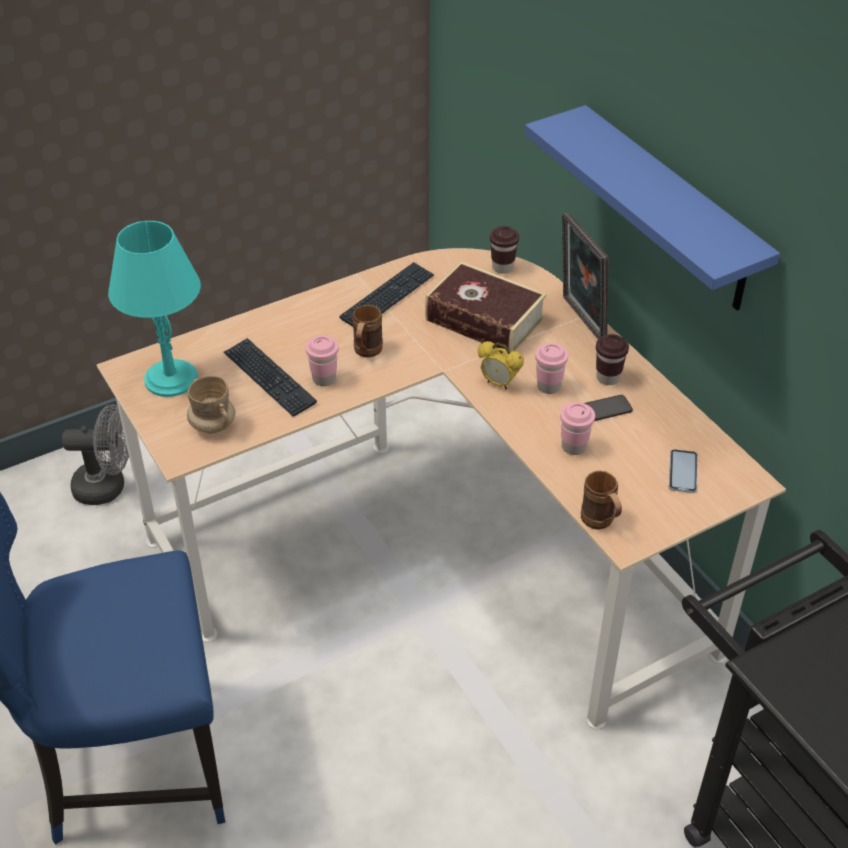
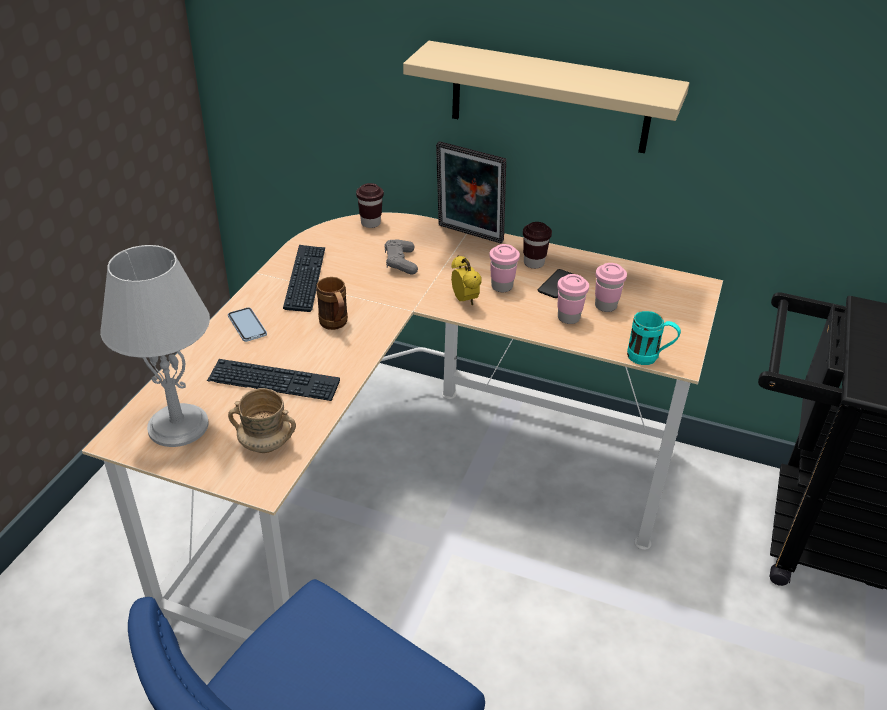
camera: 40 degrees left, 5 degrees down
grey fan [62,404,129,505] -> none
turquoise table lamp [108,221,201,397] -> grey table lamp [100,245,210,447]
pink cup [306,335,339,386] -> pink cup moved to [595,263,627,312]
book [425,261,547,352] -> grey game controller [384,240,418,275]
alarm clock [478,341,524,390] -> alarm clock turned 105 degrees counterclockwise [451,255,481,306]
blue shelf [525,105,780,311] -> beige shelf [403,41,689,153]
brown mug [581,471,622,530] -> turquoise mug [627,311,681,365]
phone [669,449,698,493] -> phone moved to [228,307,267,342]

